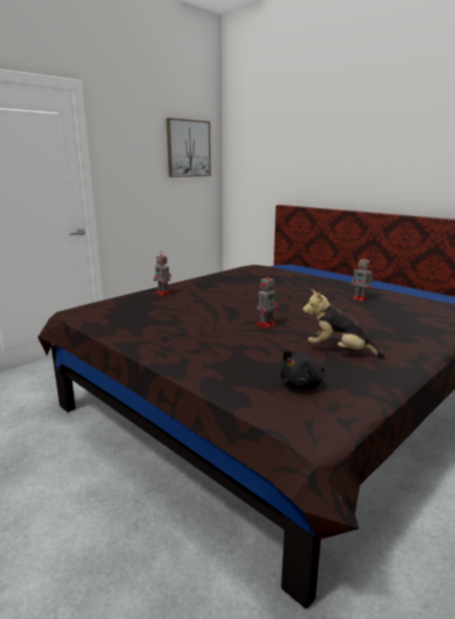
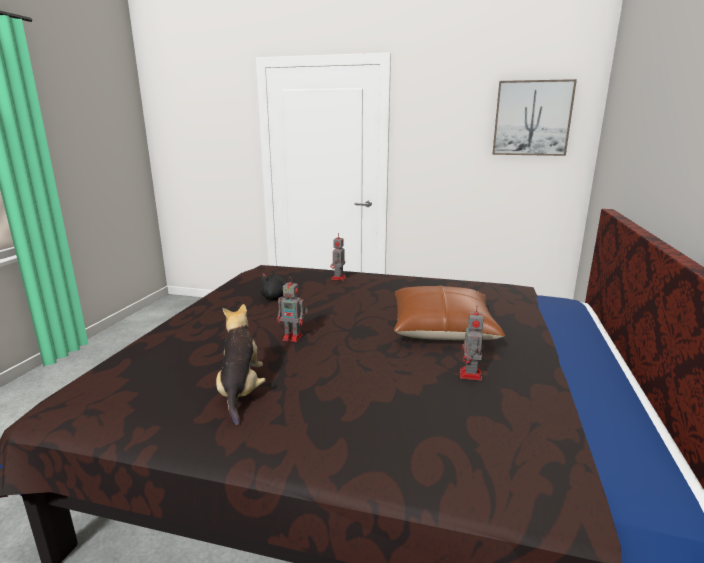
camera: 60 degrees right, 0 degrees up
black plush toy [280,350,325,389] -> black plush toy moved to [260,270,297,300]
none -> brown pillow [394,285,505,340]

